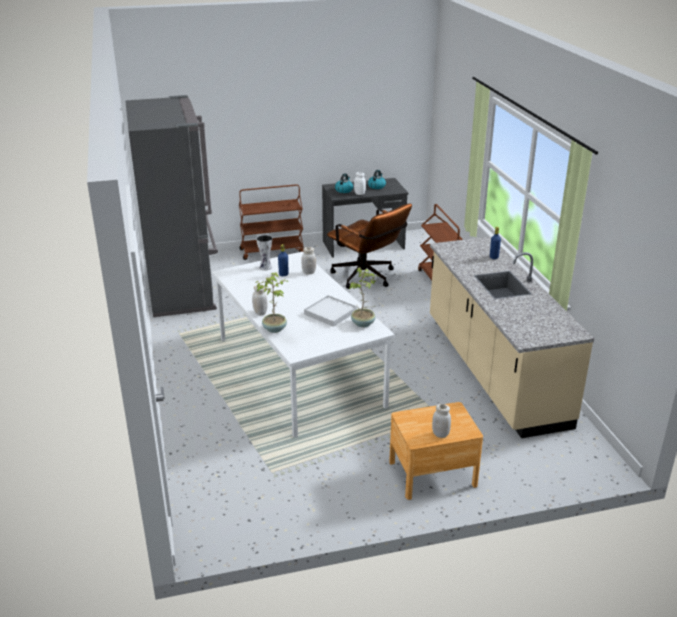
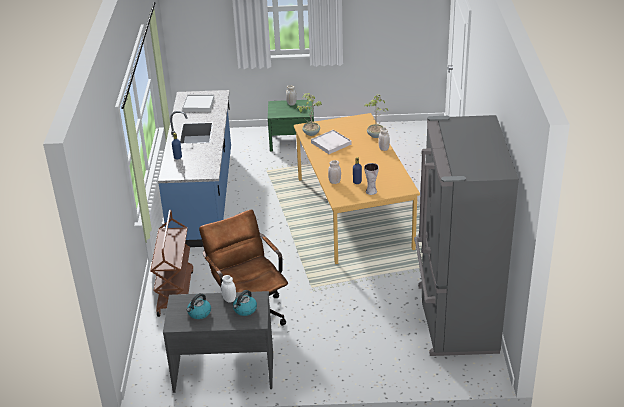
camera: 165 degrees left, 5 degrees up
white dining table [212,251,395,438] -> orange dining table [294,113,420,264]
brown cart [239,184,304,260] -> none
brown nightstand [389,402,483,500] -> green nightstand [268,100,314,152]
beige counter [430,237,594,438] -> blue counter [158,90,231,247]
none -> white tray [182,95,214,112]

